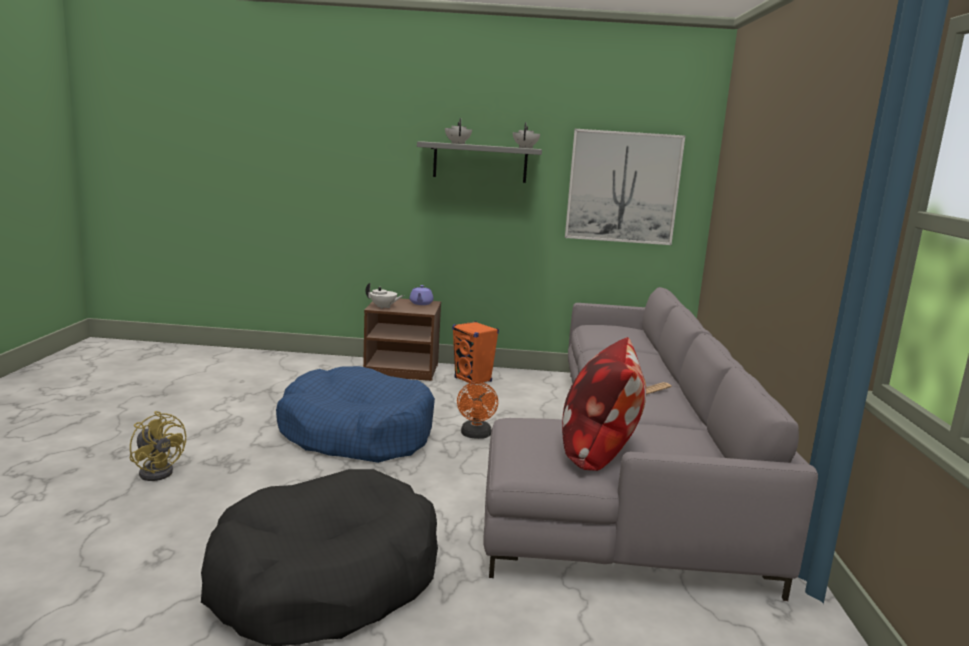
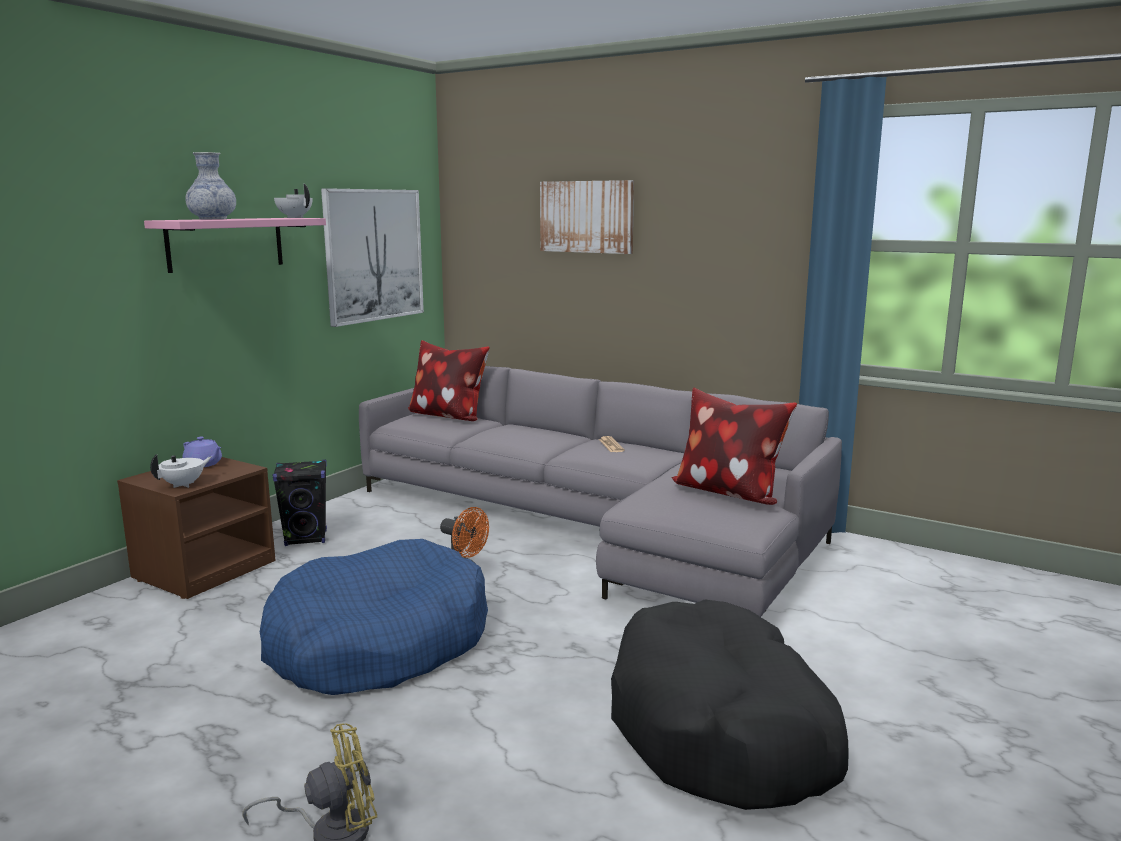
camera: 60 degrees left, 0 degrees up
grey shelf [417,141,542,183] -> pink shelf [144,218,326,273]
white teapot [445,118,472,144] -> vase [185,152,236,220]
orange speaker [452,321,499,385] -> black speaker [273,460,327,546]
none -> pillow [408,340,490,421]
none -> picture [540,180,634,254]

